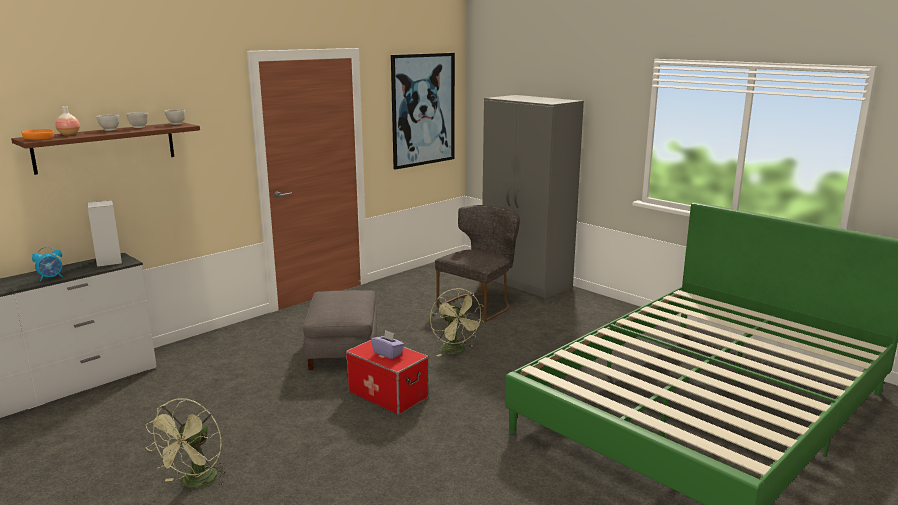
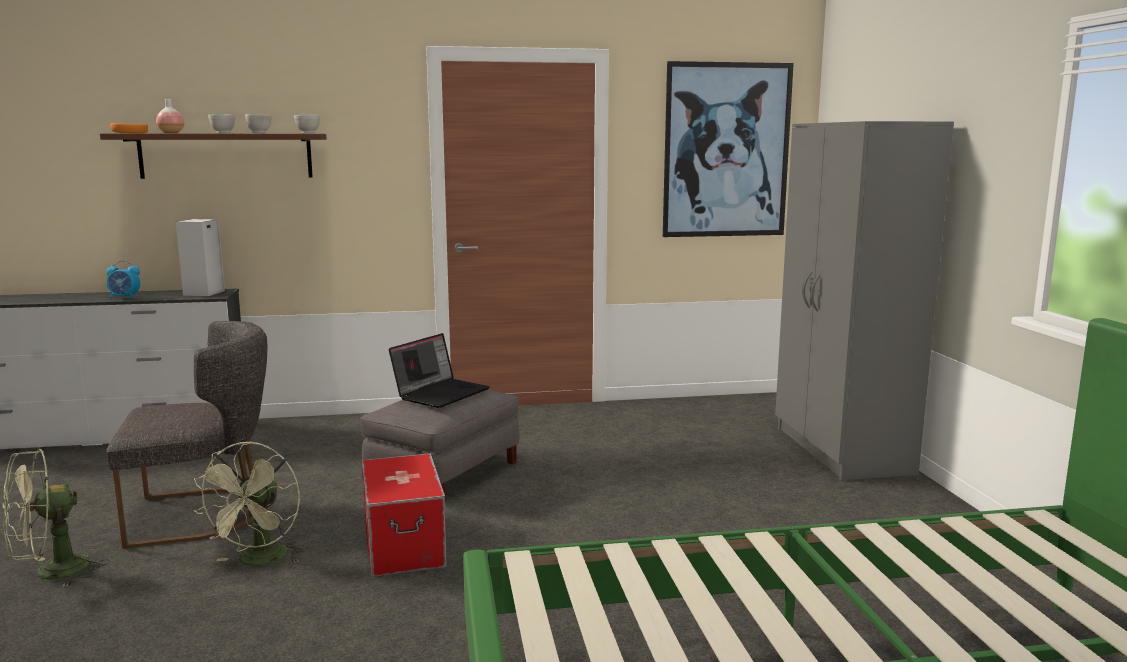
camera: 35 degrees right, 5 degrees down
purple tissue box [371,330,405,359] -> none
green fan [430,288,484,357] -> green fan moved to [193,441,304,566]
grey chair [435,205,520,322] -> grey chair moved to [106,321,267,549]
none -> laptop [389,333,490,408]

